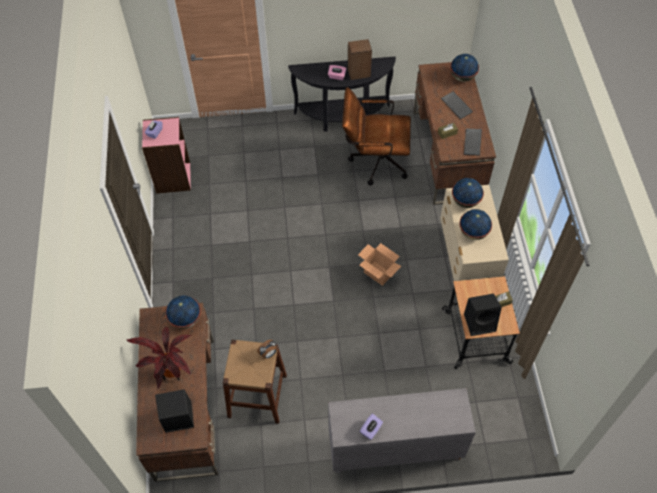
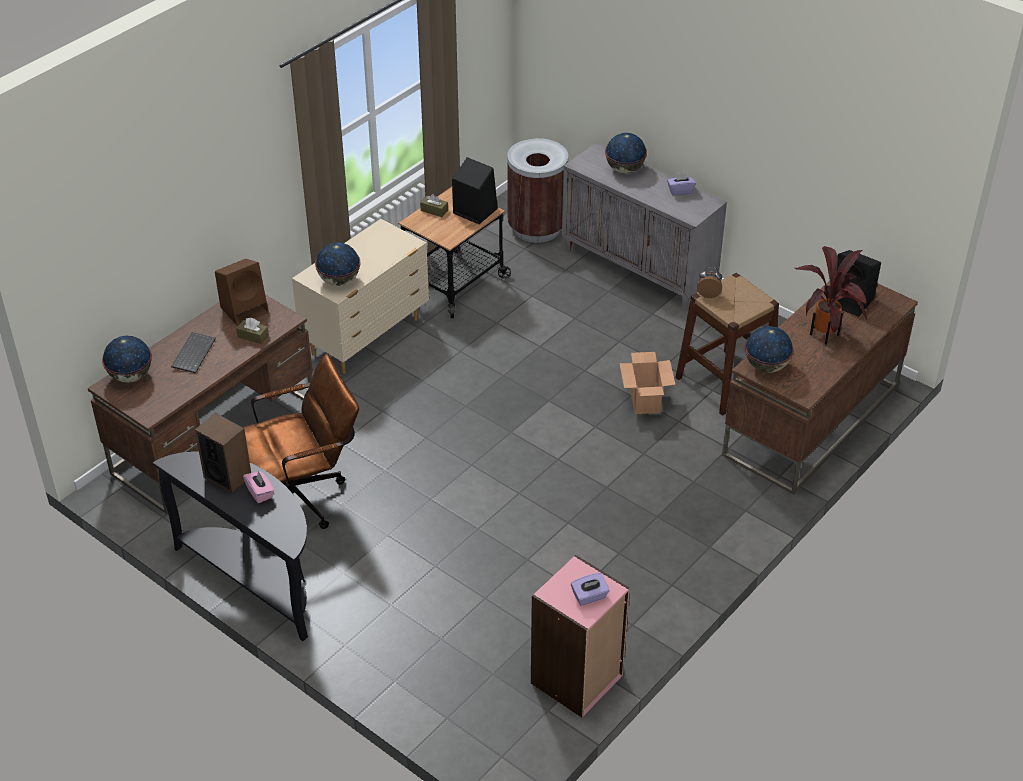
camera: 135 degrees left, 15 degrees down
brown office chair [342,87,411,185] -> brown office chair turned 75 degrees counterclockwise [243,354,359,529]
cardboard box [358,243,401,286] -> cardboard box moved to [619,352,675,414]
globe [460,209,492,240] -> globe moved to [605,133,647,173]
keyboard [464,128,482,156] -> brown speaker [215,259,269,326]
none -> brown trash can [507,138,568,243]

